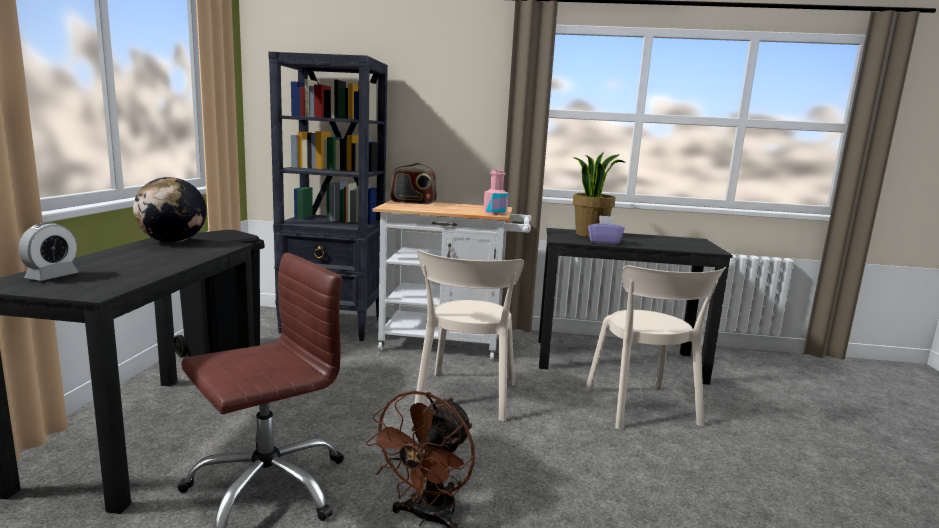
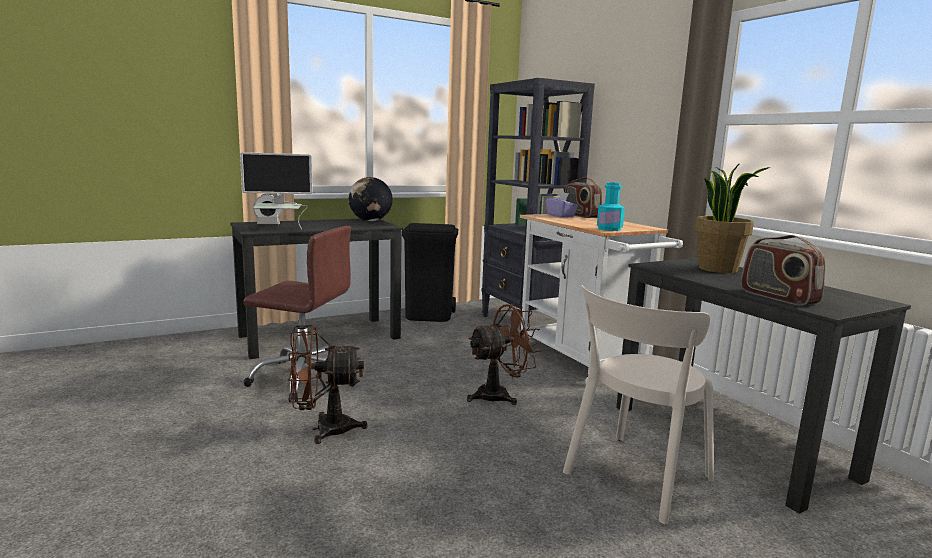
camera: 55 degrees right, 0 degrees up
beige chair [414,250,524,422] -> brown fan [467,304,541,405]
pink bottle [483,170,508,215] -> turquoise bottle [597,182,625,231]
purple tissue box [588,215,625,244] -> purple tissue box moved to [546,192,578,218]
none -> monitor [240,152,313,229]
none -> radio [740,235,825,306]

